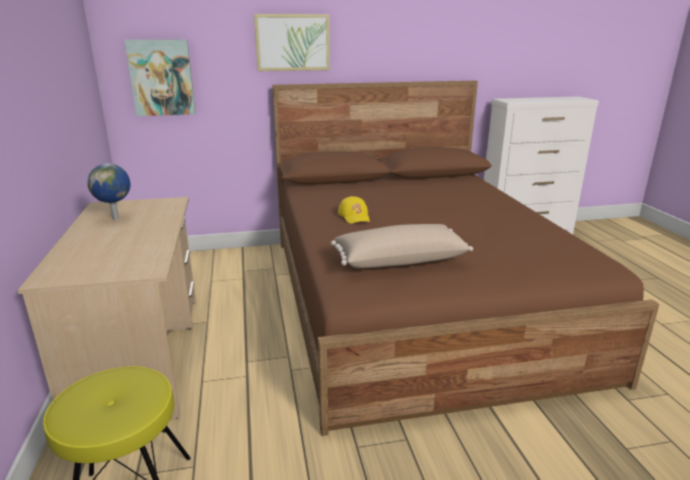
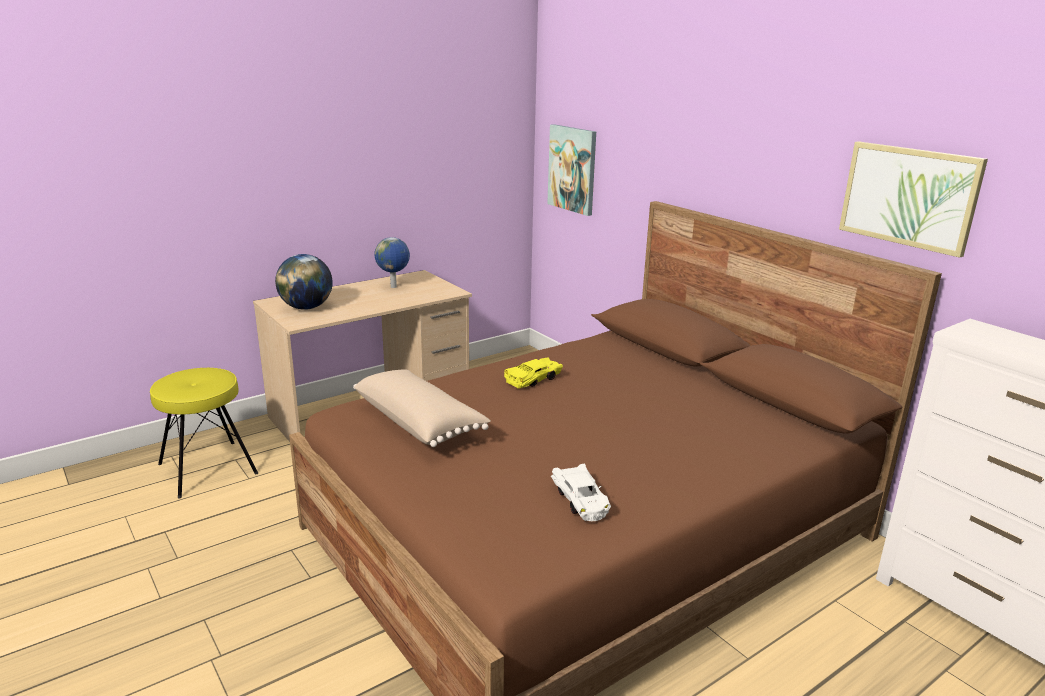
camera: 65 degrees right, 0 degrees up
picture [254,14,330,71] -> picture moved to [839,141,988,258]
yellow cap [338,196,370,224] -> yellow toy car [504,357,563,389]
none -> globe [275,254,333,310]
none -> white toy car [551,464,611,521]

